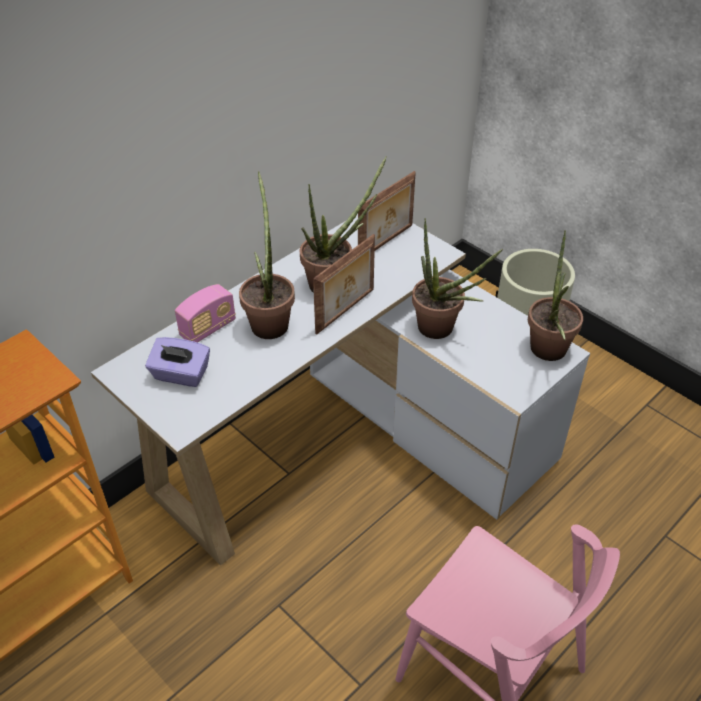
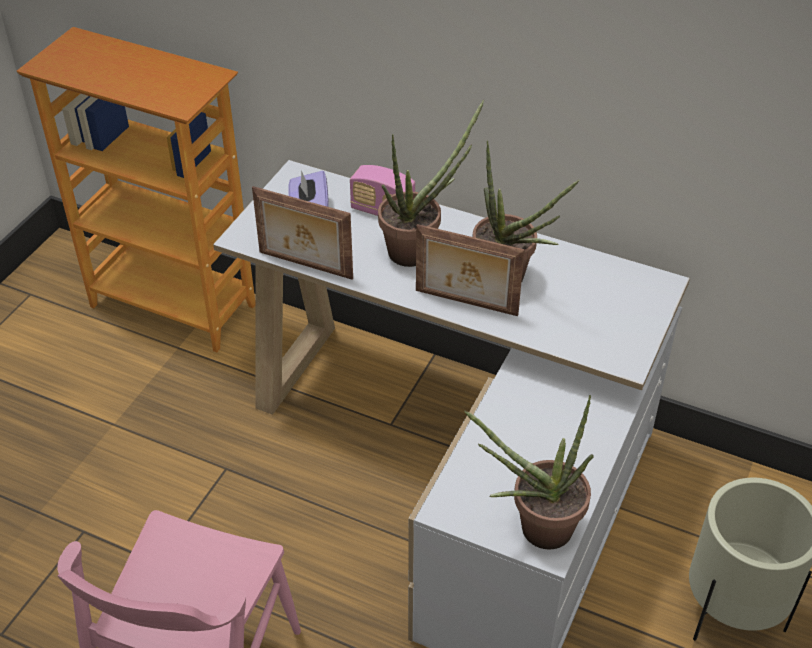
camera: 70 degrees right, 0 degrees up
picture frame [358,171,416,250] -> picture frame moved to [252,186,353,280]
potted plant [412,218,503,339] -> none

